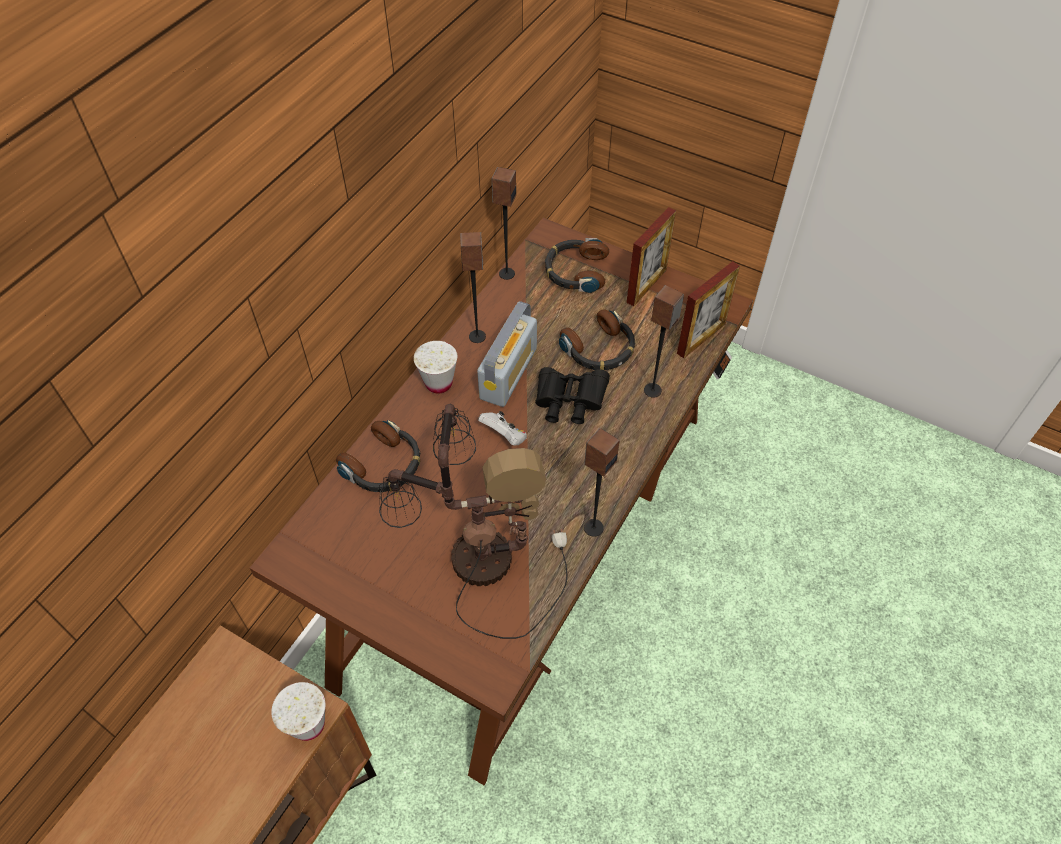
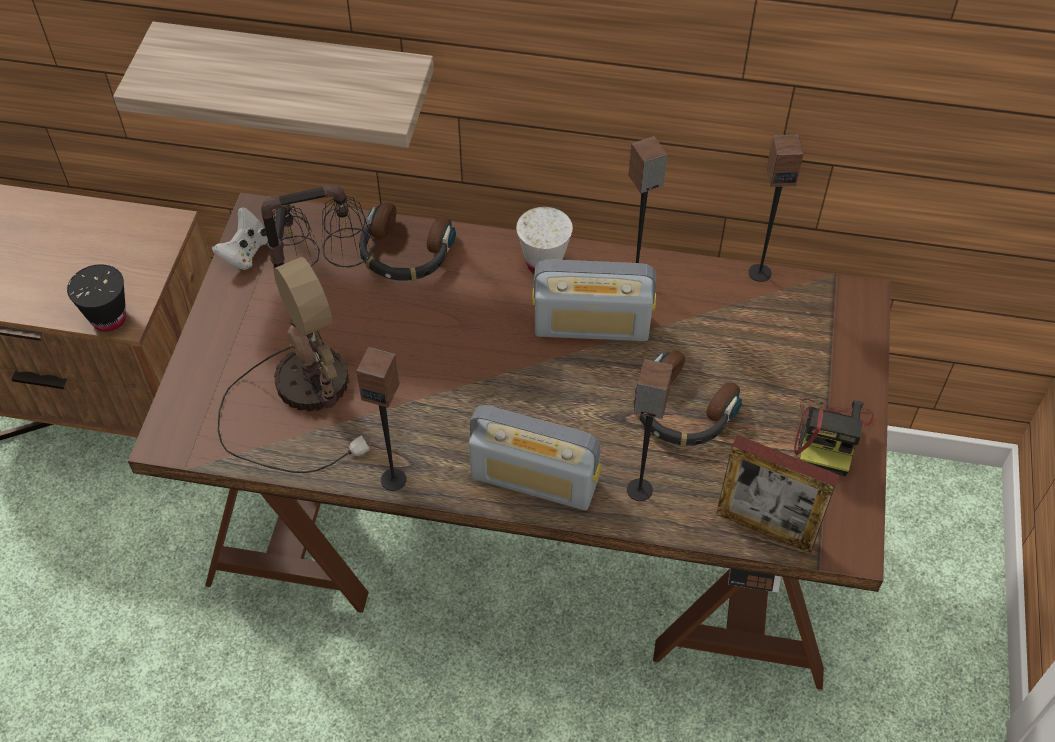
camera: 70 degrees right, 0 degrees up
white cup [271,682,325,741] -> black cup [67,264,126,332]
white game controller [478,411,527,446] -> white game controller moved to [212,208,268,270]
black binoculars [535,367,610,424] -> none
headphones [545,238,609,293] -> none
picture frame [627,207,676,306] -> camera [794,398,874,476]
none -> shelf [113,22,434,148]
none -> radio [469,405,602,510]

